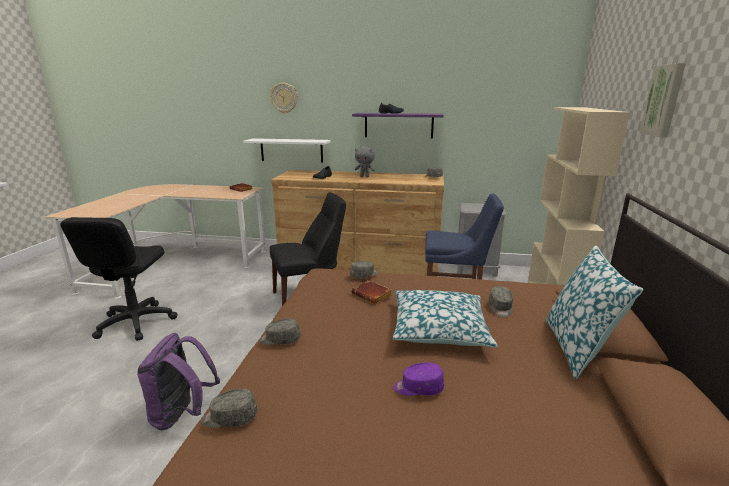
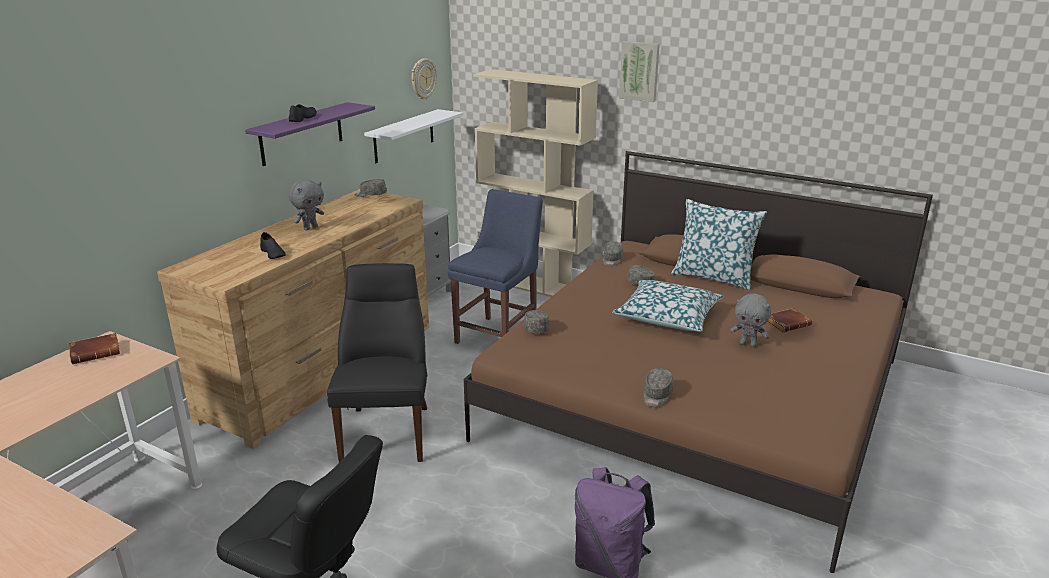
camera: 70 degrees left, 5 degrees up
grey cap [201,388,257,428] -> grey cap moved to [603,241,623,266]
white shelf [243,138,331,163] -> white shelf moved to [364,109,463,163]
wall clock [270,83,298,113] -> wall clock moved to [411,58,437,100]
brown book [351,280,392,304] -> brown book moved to [767,308,812,332]
purple cap [394,362,444,396] -> grey plush toy [730,293,771,347]

